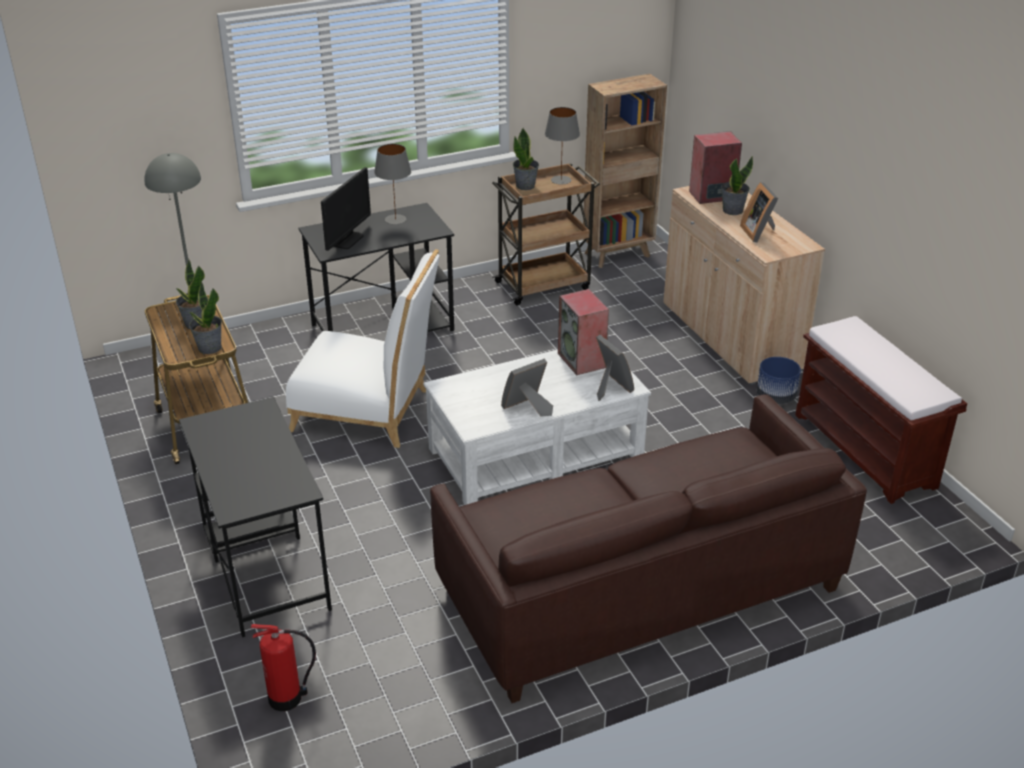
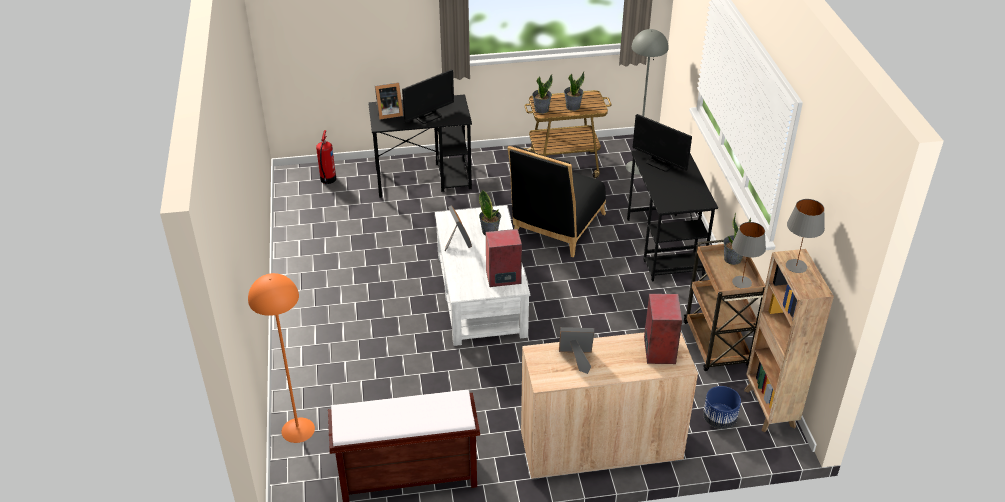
camera: 105 degrees right, 5 degrees up
white chair [286,249,440,448] -> black chair [507,146,606,257]
grey table lamp [374,144,411,224] -> grey table lamp moved to [786,199,825,273]
brown sofa [430,394,867,703] -> none
picture frame [596,335,634,401] -> picture frame moved to [375,82,403,119]
potted plant [721,156,753,215] -> potted plant moved to [479,190,501,236]
blue planter [757,357,801,404] -> blue planter moved to [703,386,741,429]
none -> orange floor lamp [248,273,315,443]
none -> monitor [402,69,454,124]

